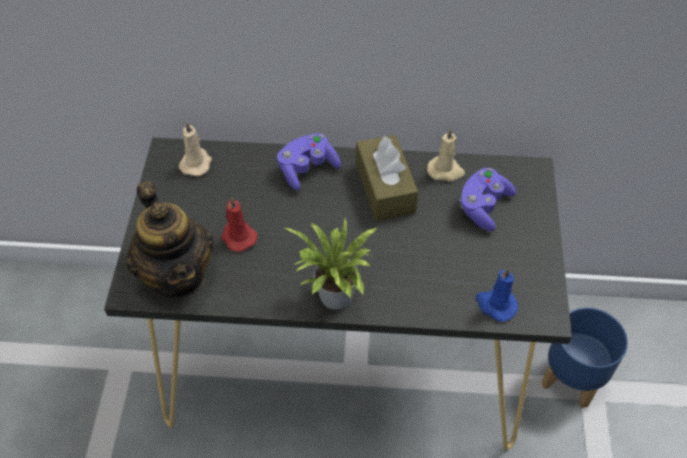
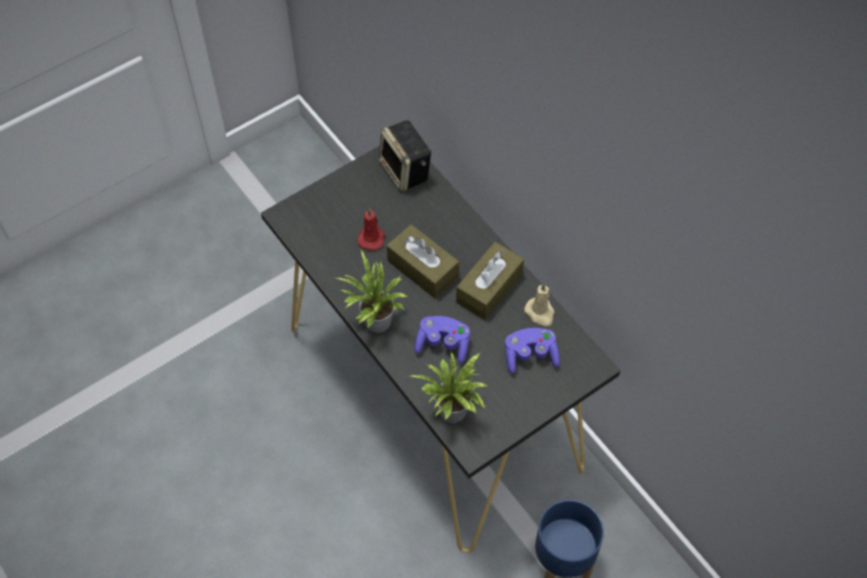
camera: 50 degrees right, 5 degrees up
teapot [126,181,214,298] -> none
beige candle [179,122,212,176] -> speaker [379,120,432,192]
purple game controller [277,133,341,191] -> purple game controller moved to [414,316,470,364]
blue candle [476,267,518,322] -> potted plant [410,352,487,423]
none -> brown tissue box [387,224,459,298]

